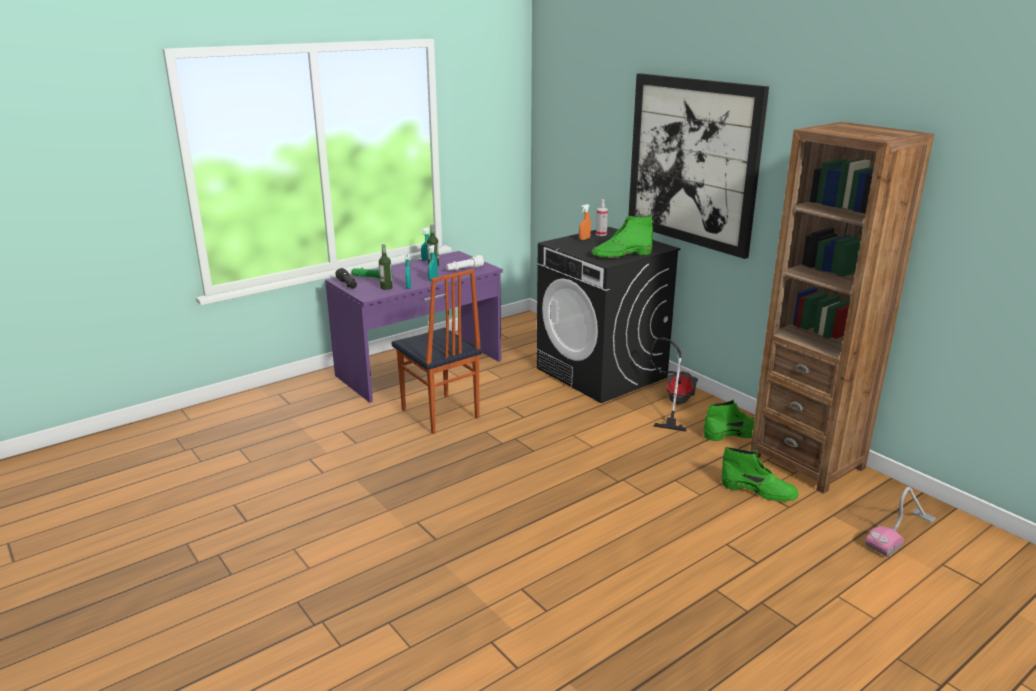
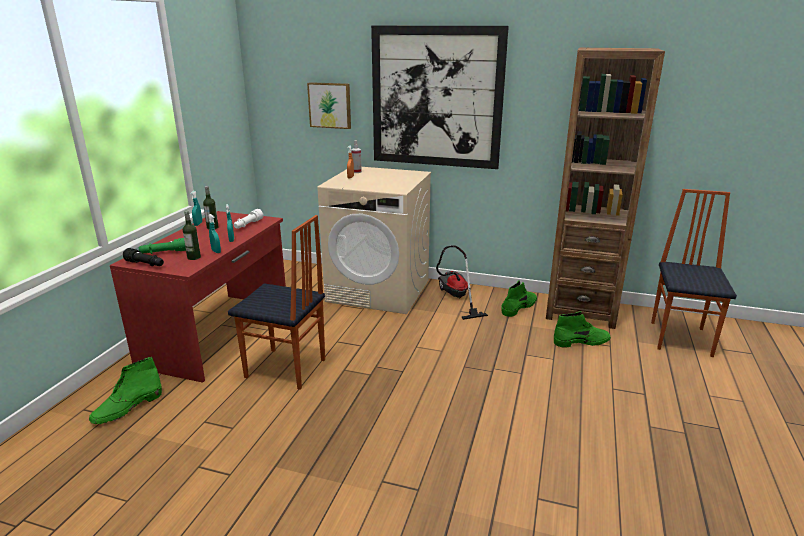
camera: 35 degrees left, 0 degrees up
purple desk [325,251,503,403] -> red desk [110,211,286,383]
black washing machine [536,227,681,403] -> beige washing machine [318,167,431,314]
green boot [592,216,653,258] -> green boot moved to [89,357,162,424]
vacuum cleaner [865,487,936,557] -> chair [651,189,737,357]
none -> picture [307,82,351,129]

